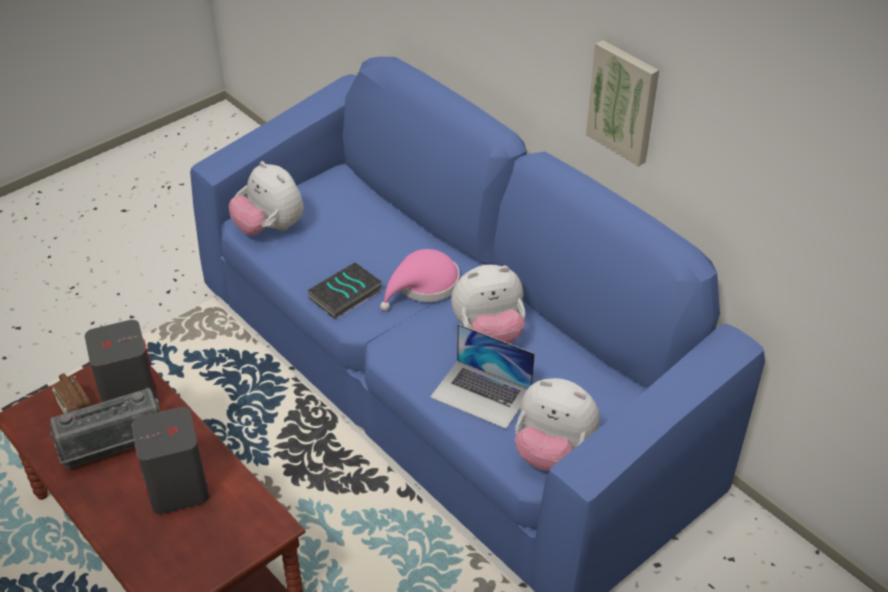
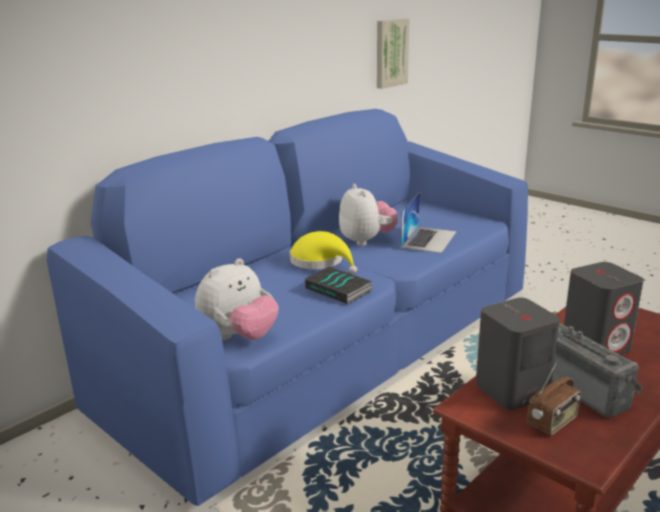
camera: 95 degrees left, 20 degrees down
pink hat [380,249,460,311] -> yellow hat [290,231,357,274]
plush toy [515,378,600,471] -> none
picture [586,40,659,167] -> picture moved to [377,18,409,89]

